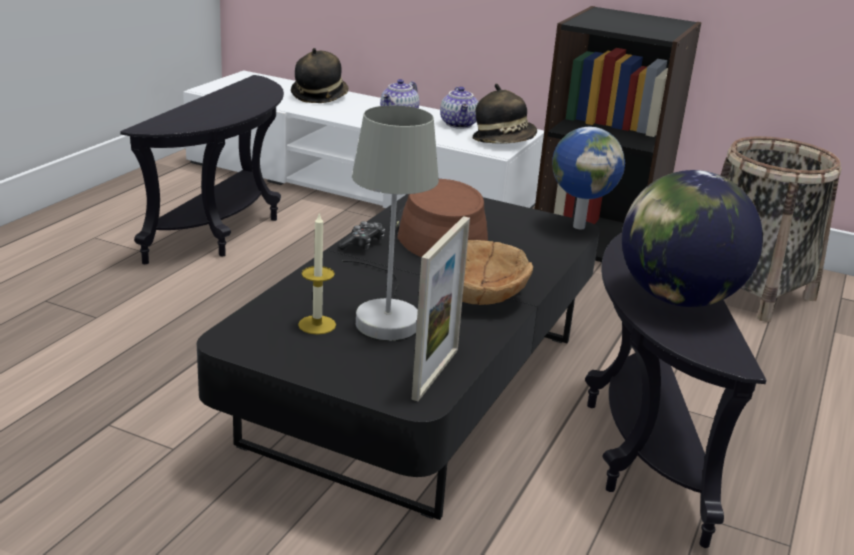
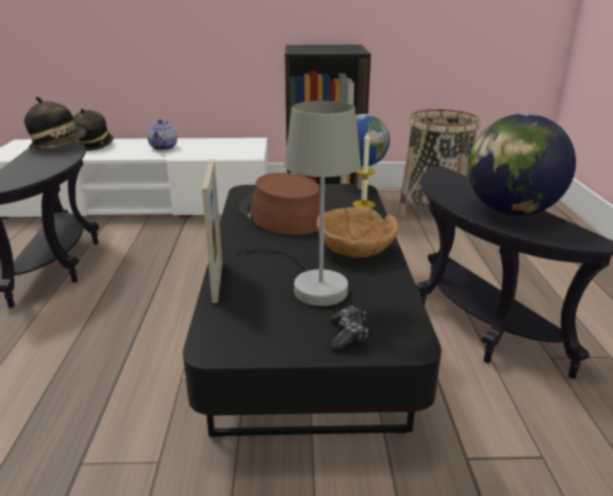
camera: 25 degrees left, 0 degrees up
candle [298,212,336,335] -> candle moved to [353,131,375,208]
game controller [338,221,385,250] -> game controller moved to [330,305,368,351]
picture frame [411,216,470,401] -> picture frame moved to [202,160,222,303]
teapot [440,86,478,129] -> none
hat [472,84,537,144] -> hat moved to [24,97,87,150]

